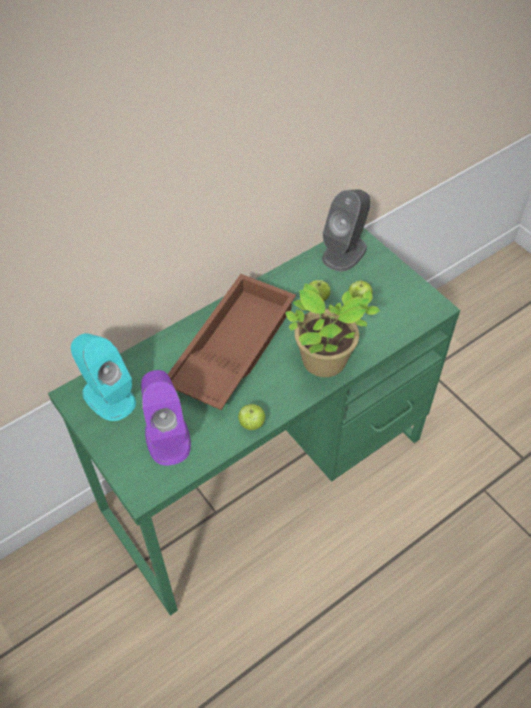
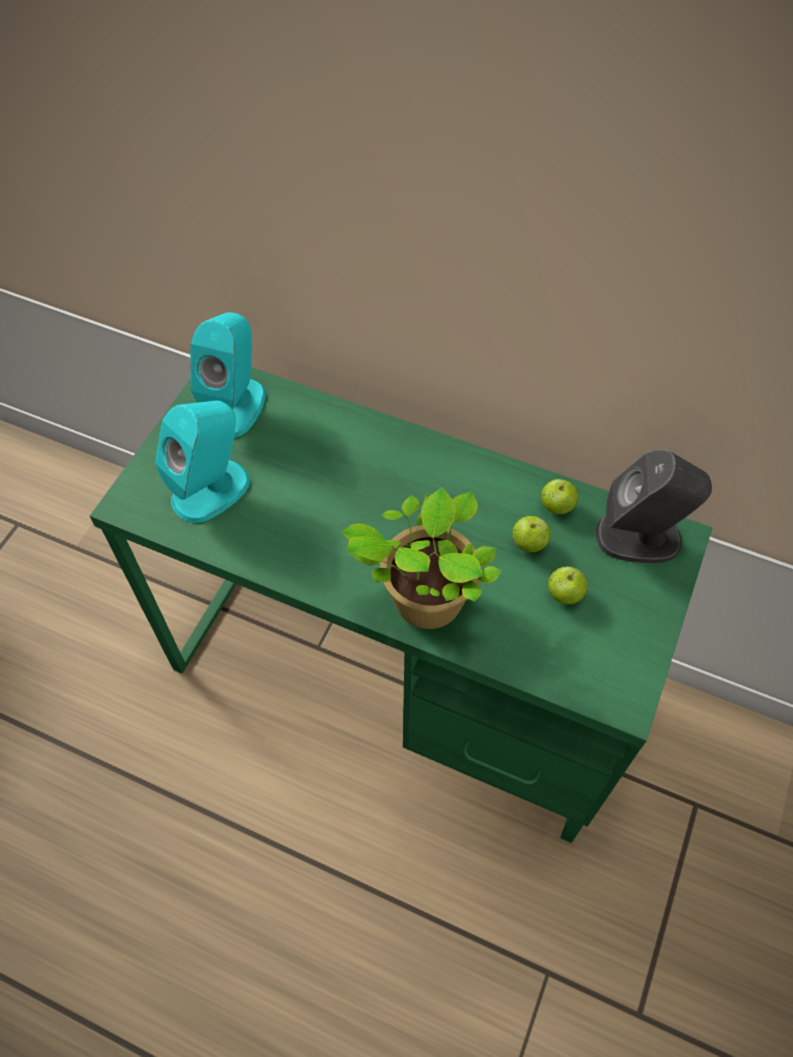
camera: 60 degrees right, 5 degrees up
purple speaker [141,370,191,465] -> turquoise speaker [155,401,250,523]
brown tray [168,274,296,410] -> none
apple [238,404,265,430] -> apple moved to [541,479,578,514]

